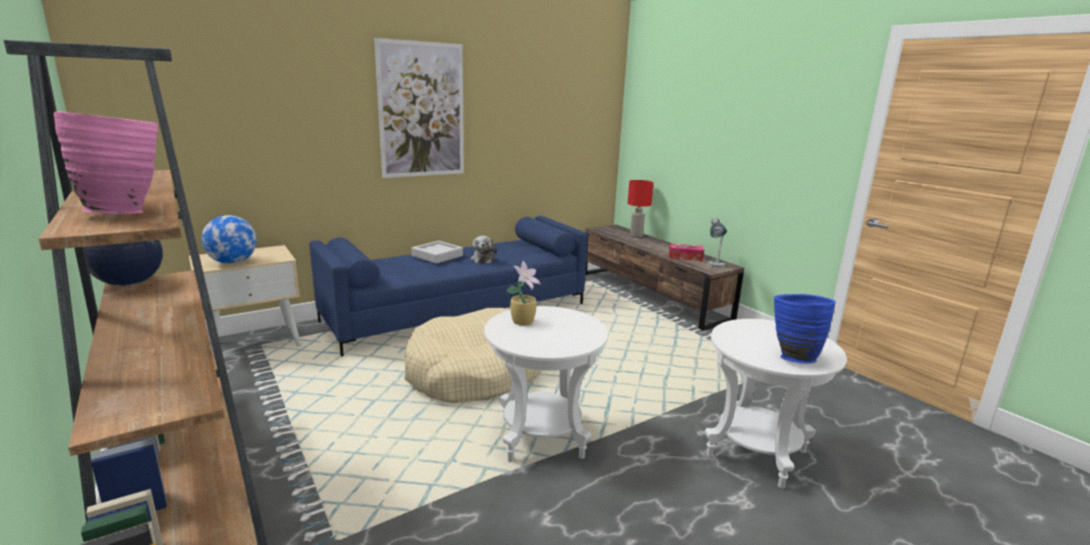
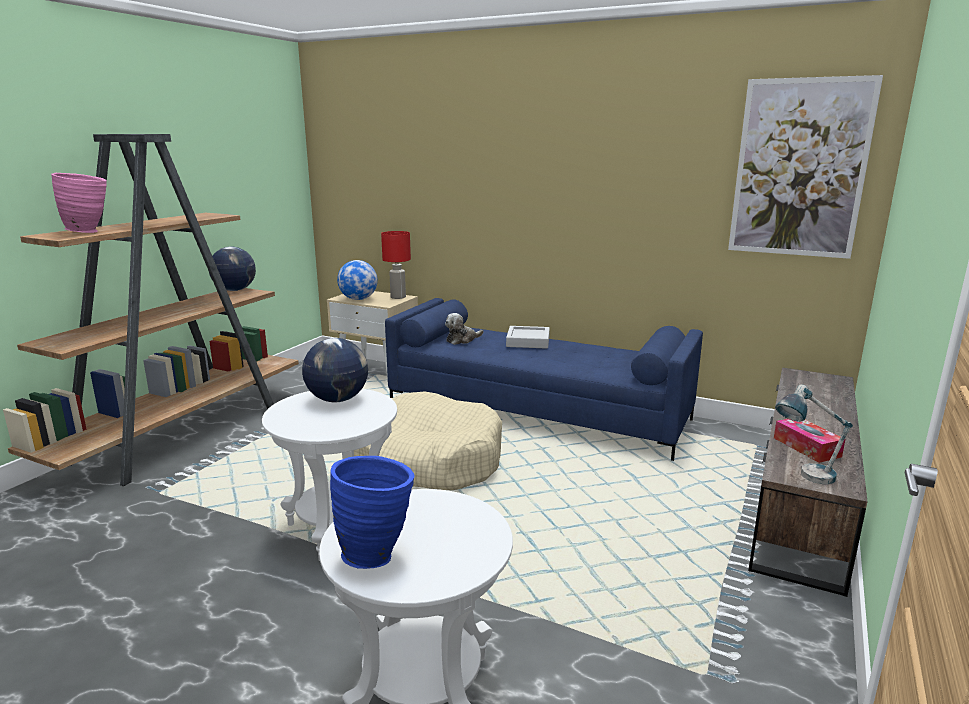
camera: 60 degrees right, 0 degrees up
picture [374,38,464,178] -> picture moved to [728,75,883,259]
plush toy [471,236,497,264] -> plush toy moved to [445,313,483,345]
potted plant [506,261,540,326] -> globe [302,338,368,402]
red table lamp [628,180,653,237] -> red table lamp moved to [381,231,411,299]

